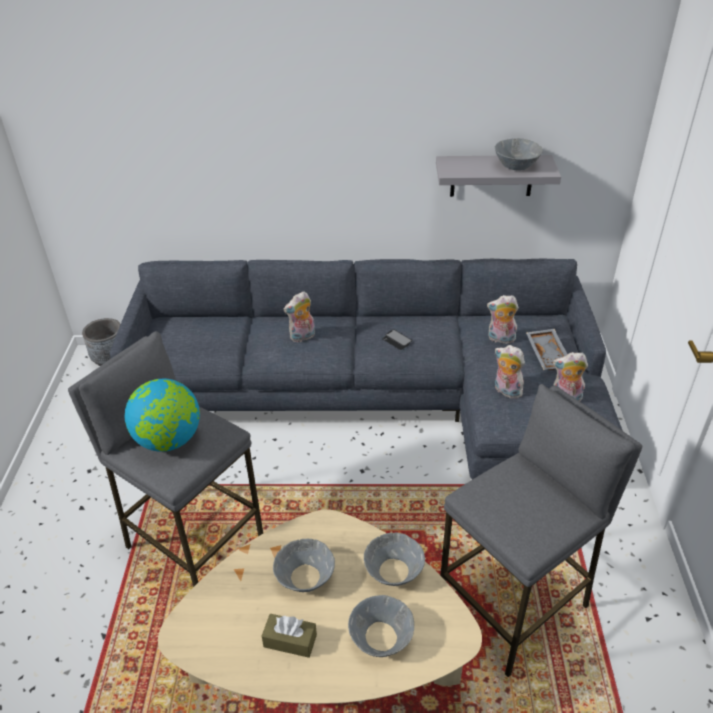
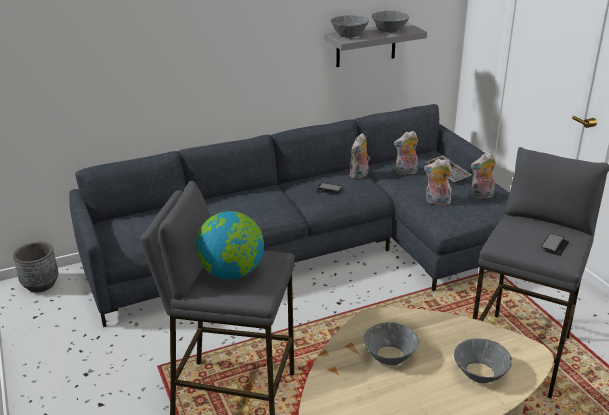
camera: 25 degrees left, 10 degrees down
brown tissue box [262,614,317,658] -> none
plush toy [283,291,315,342] -> plush toy moved to [350,133,370,179]
grey bowl [364,532,425,586] -> grey bowl moved to [330,15,369,37]
none -> phone [541,234,569,256]

